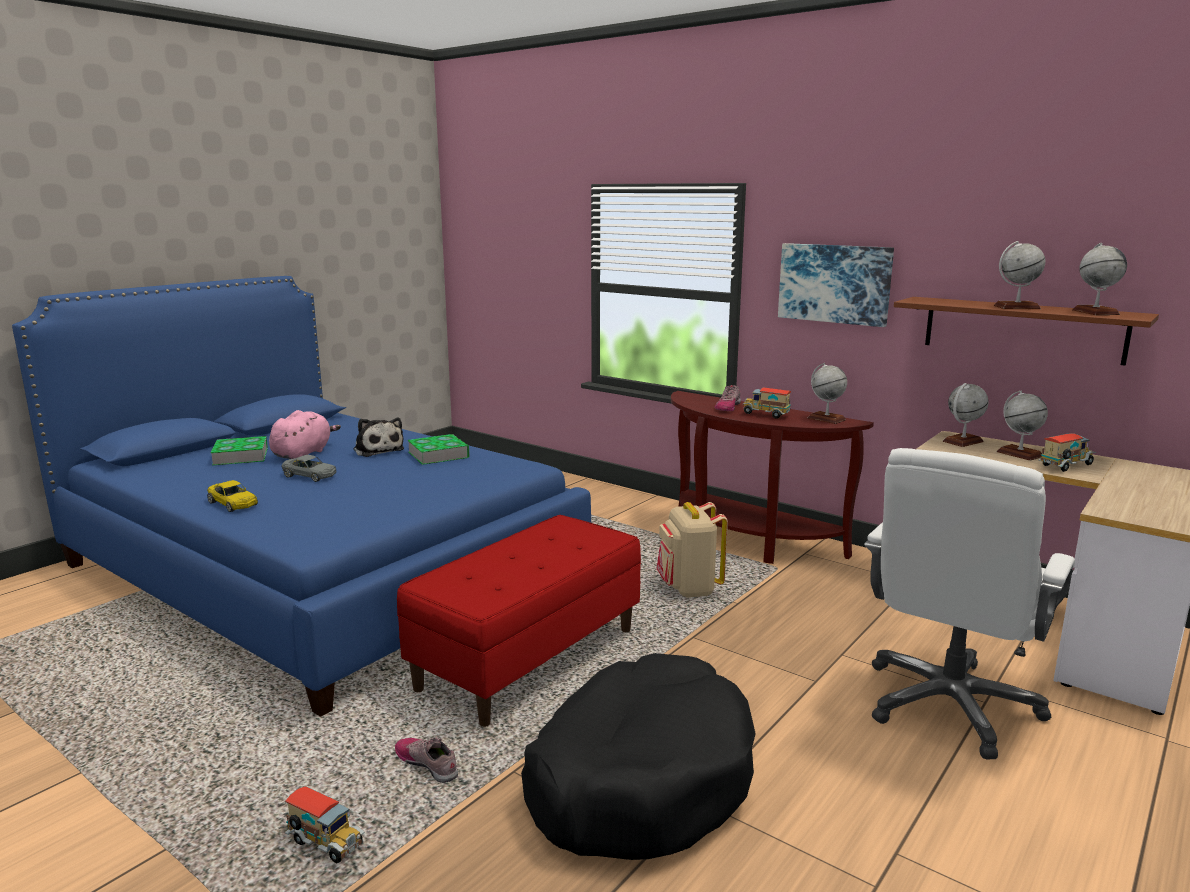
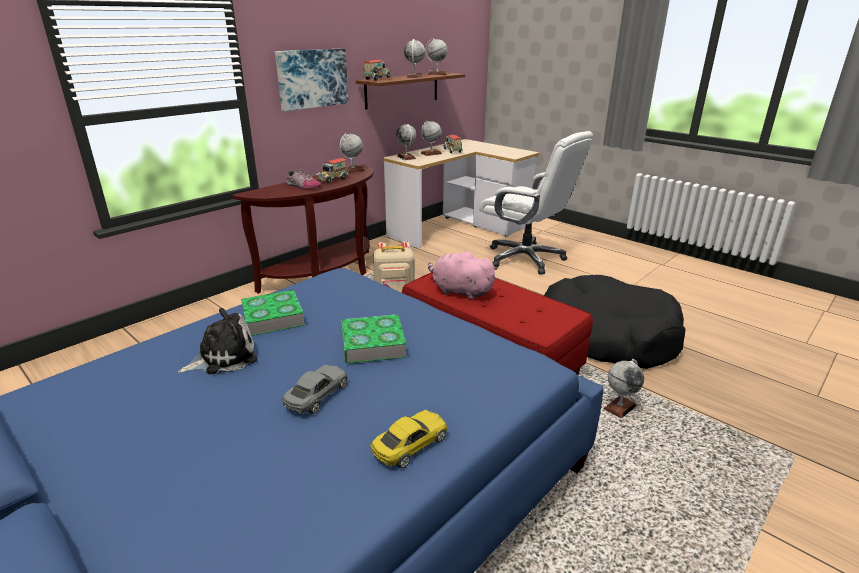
camera: 85 degrees left, 10 degrees up
book [210,436,268,465] -> book moved to [341,314,407,364]
pink plush toy [269,410,341,459] -> pink plush toy moved to [428,251,497,300]
toy truck [285,786,365,863] -> toy truck moved to [363,60,391,81]
shoe [395,737,458,783] -> globe [603,359,644,419]

